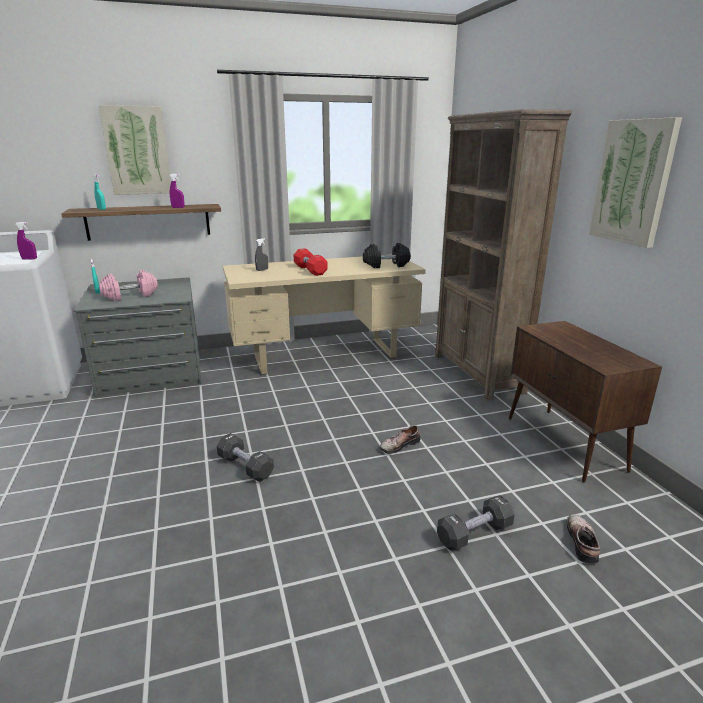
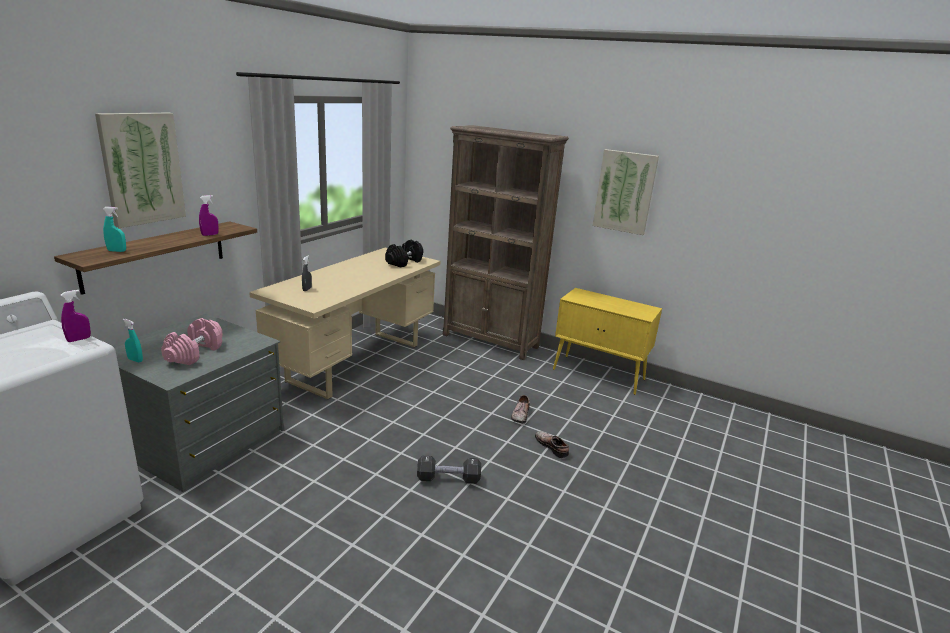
camera: 45 degrees left, 0 degrees up
red dumbbell [294,248,328,276] -> none
black dumbbell [437,495,515,550] -> none
brown cabinet [509,321,662,483] -> yellow cabinet [553,288,662,395]
shoe [566,514,600,563] -> shoe moved to [535,431,569,458]

